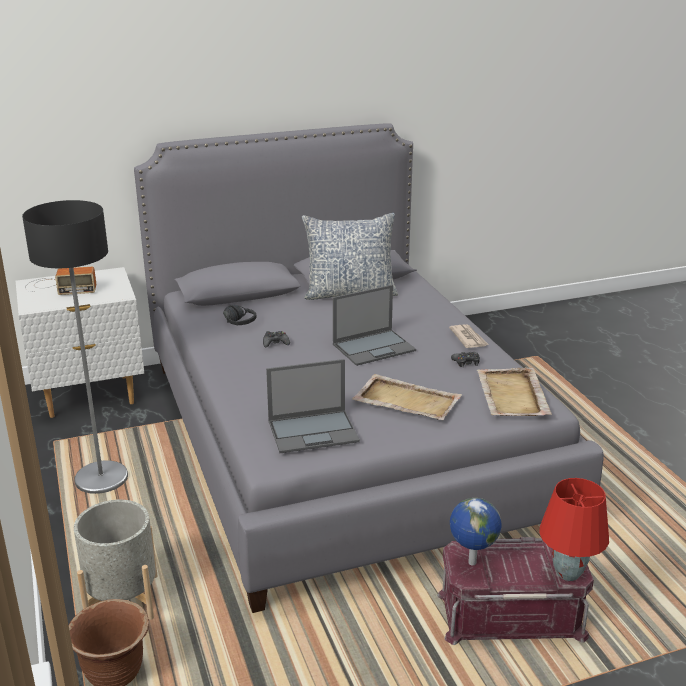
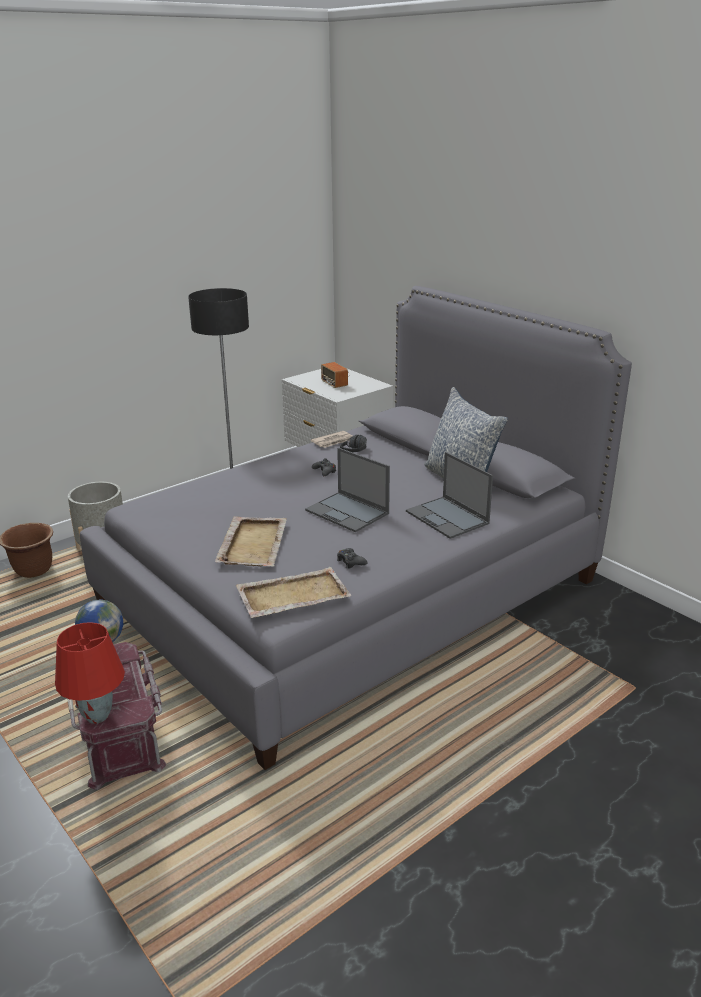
camera: 70 degrees right, 0 degrees up
laptop [266,359,360,453] -> laptop moved to [406,452,493,539]
newspaper [449,324,489,348] -> newspaper moved to [311,431,352,448]

